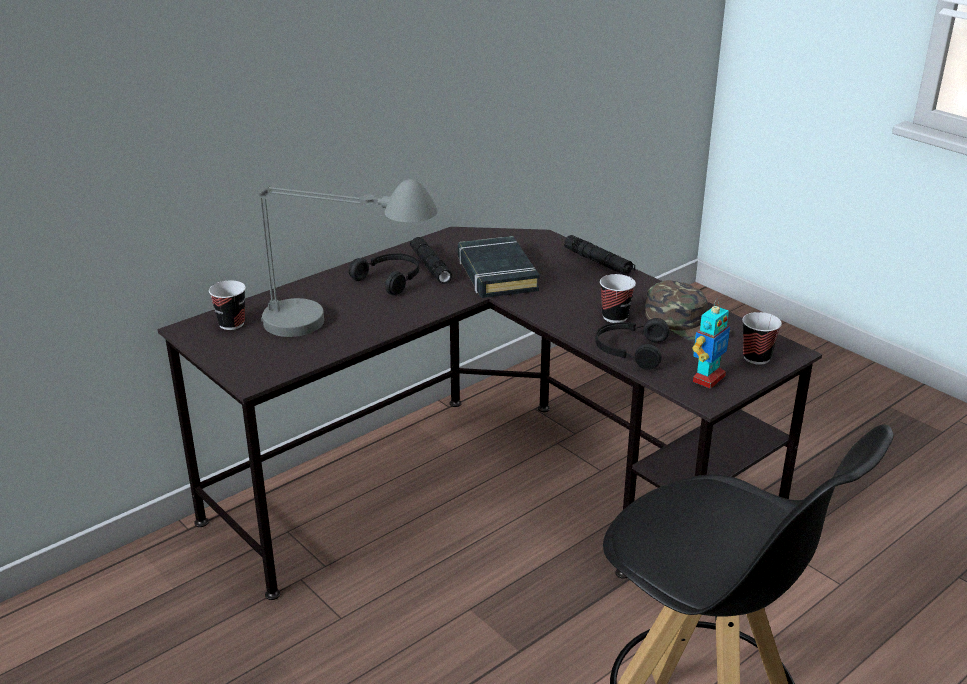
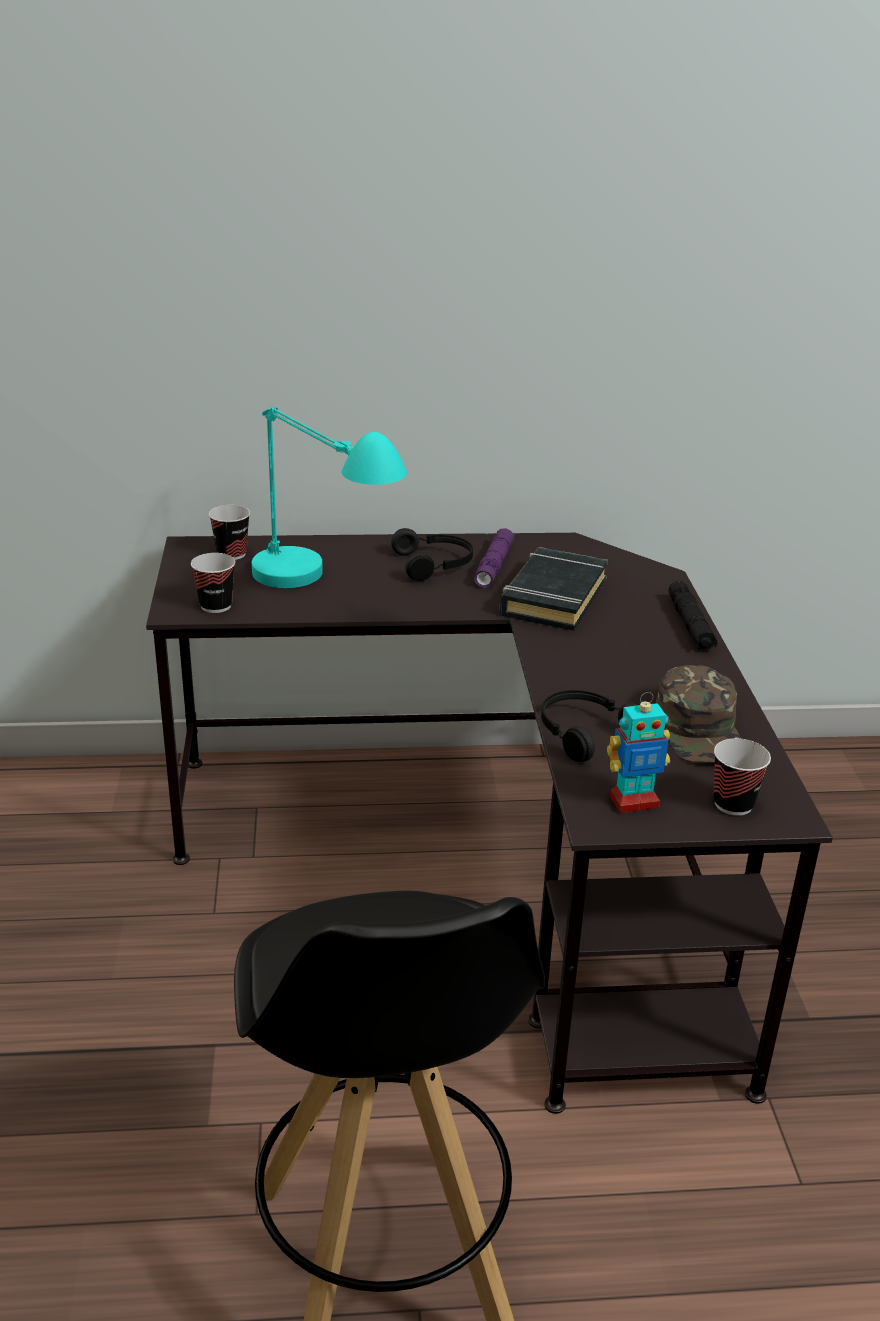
camera: 35 degrees right, 0 degrees up
grey table lamp [258,179,438,337] -> turquoise table lamp [252,407,407,588]
black flashlight [410,237,452,284] -> purple flashlight [474,528,515,588]
cup [600,274,636,323] -> cup moved to [191,553,236,613]

